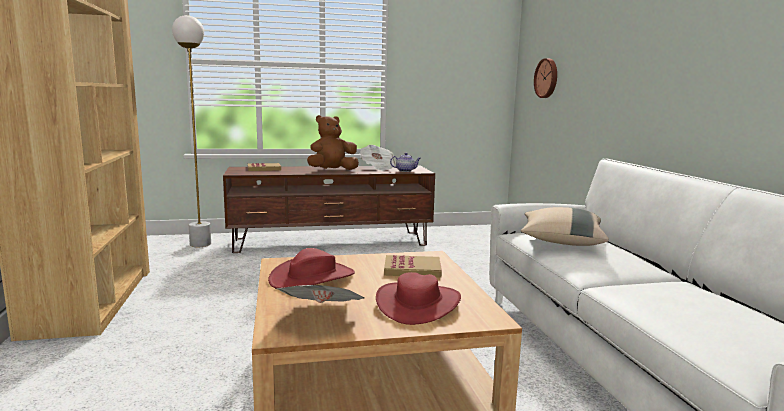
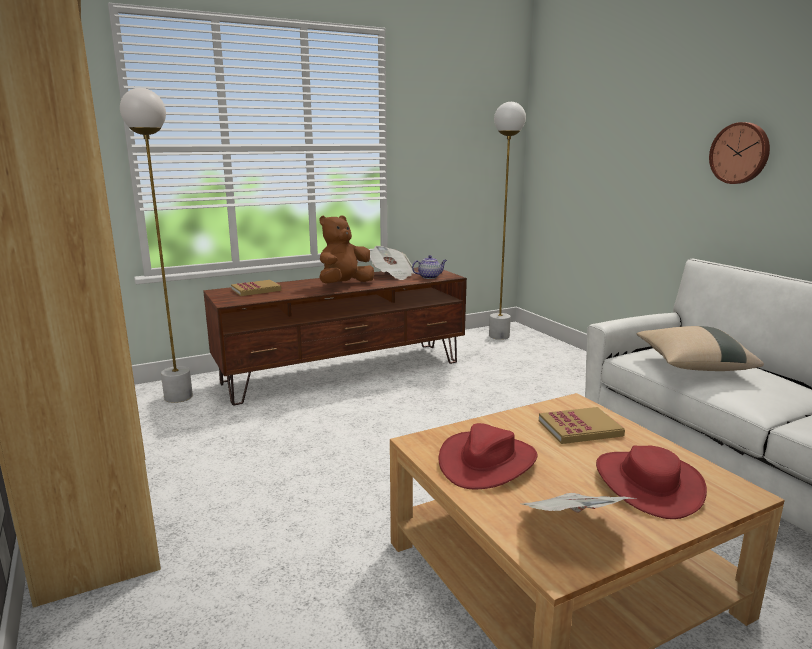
camera: 15 degrees left, 5 degrees up
wall clock [534,58,557,98] -> wall clock moved to [709,122,770,184]
none -> white floor lamp [489,102,526,340]

